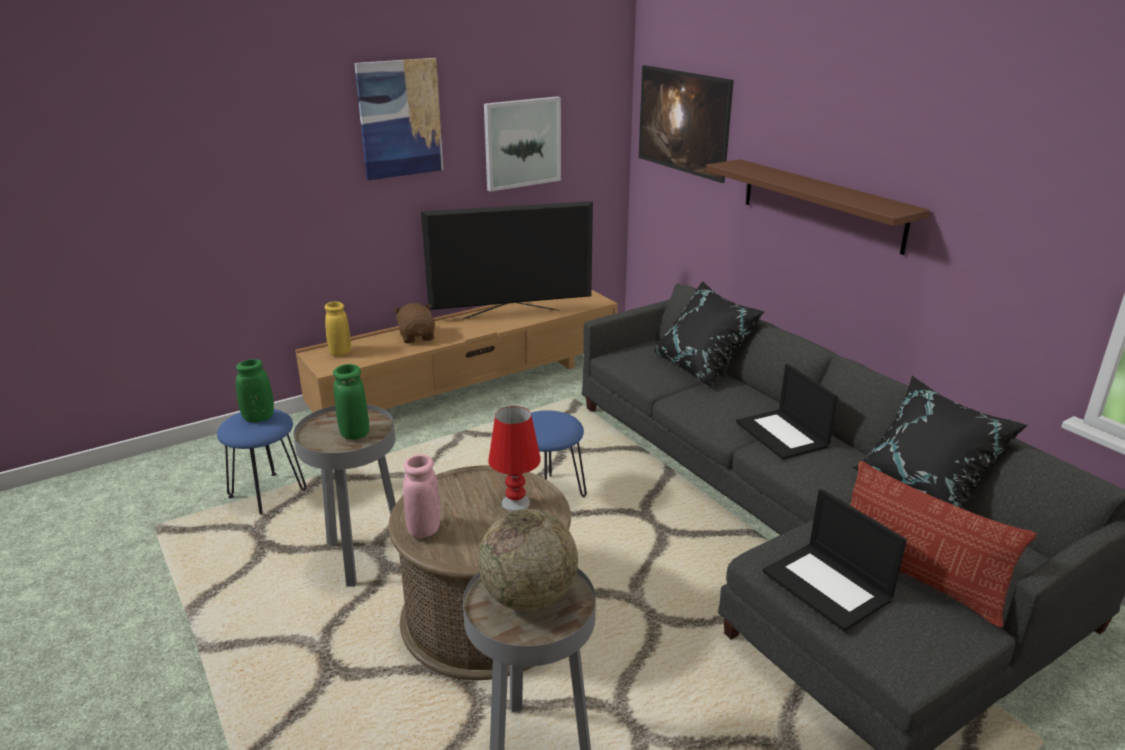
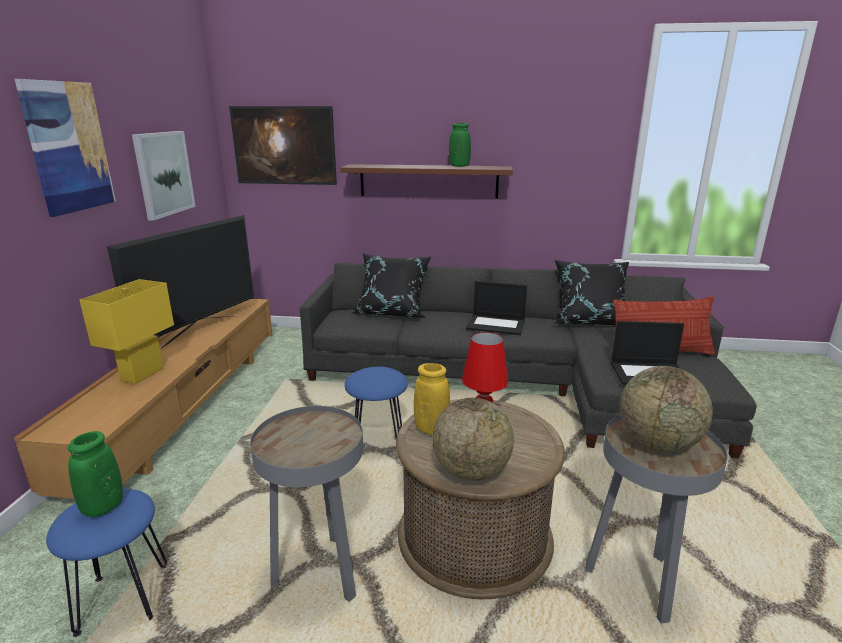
camera: 50 degrees left, 5 degrees down
yellow vase [325,302,351,356] -> yellow vase moved to [414,363,450,435]
green vase [333,364,369,439] -> green vase moved to [449,123,471,167]
brown plush toy [393,303,435,343] -> yellow table lamp [79,279,174,384]
pink vase [403,454,440,538] -> globe [432,398,514,481]

